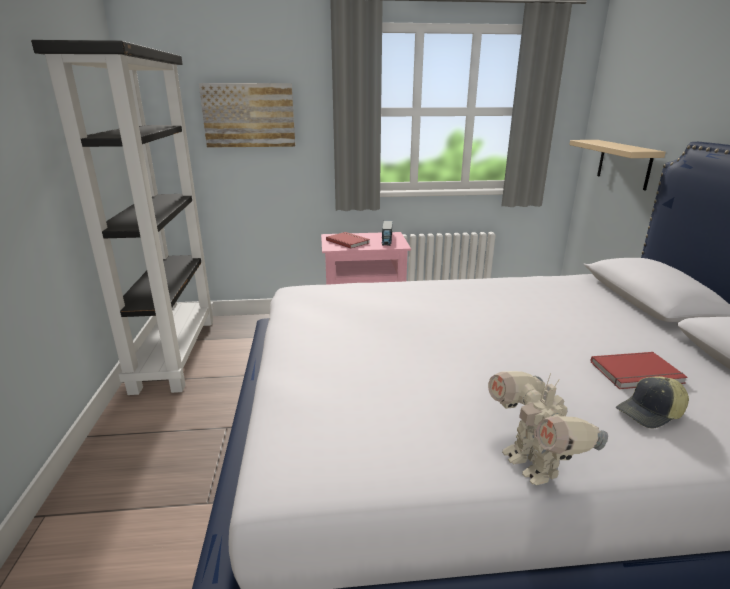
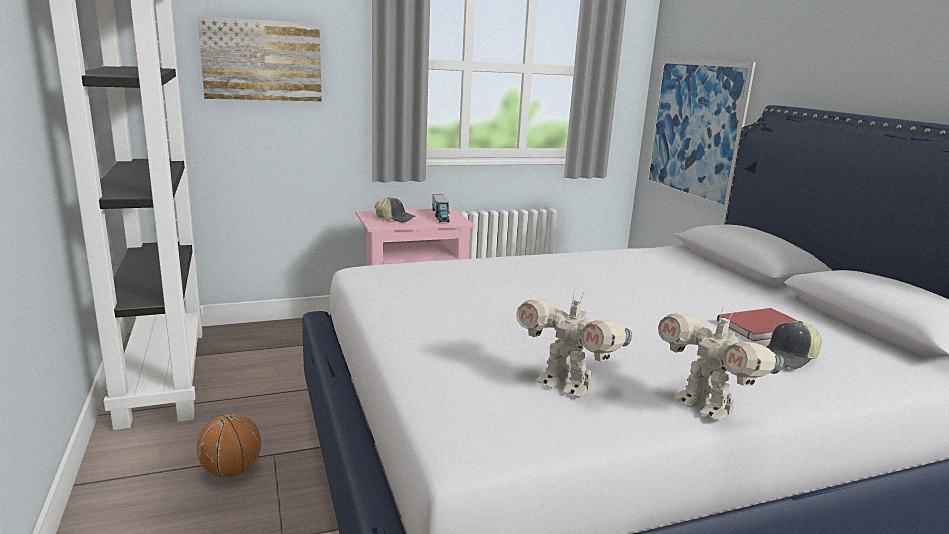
camera: 15 degrees left, 5 degrees down
red book [326,232,370,249] -> cap [374,197,416,222]
beige shelf [569,140,666,190] -> picture [645,58,756,212]
none -> basketball [197,414,261,477]
none -> toy robot [516,289,632,397]

